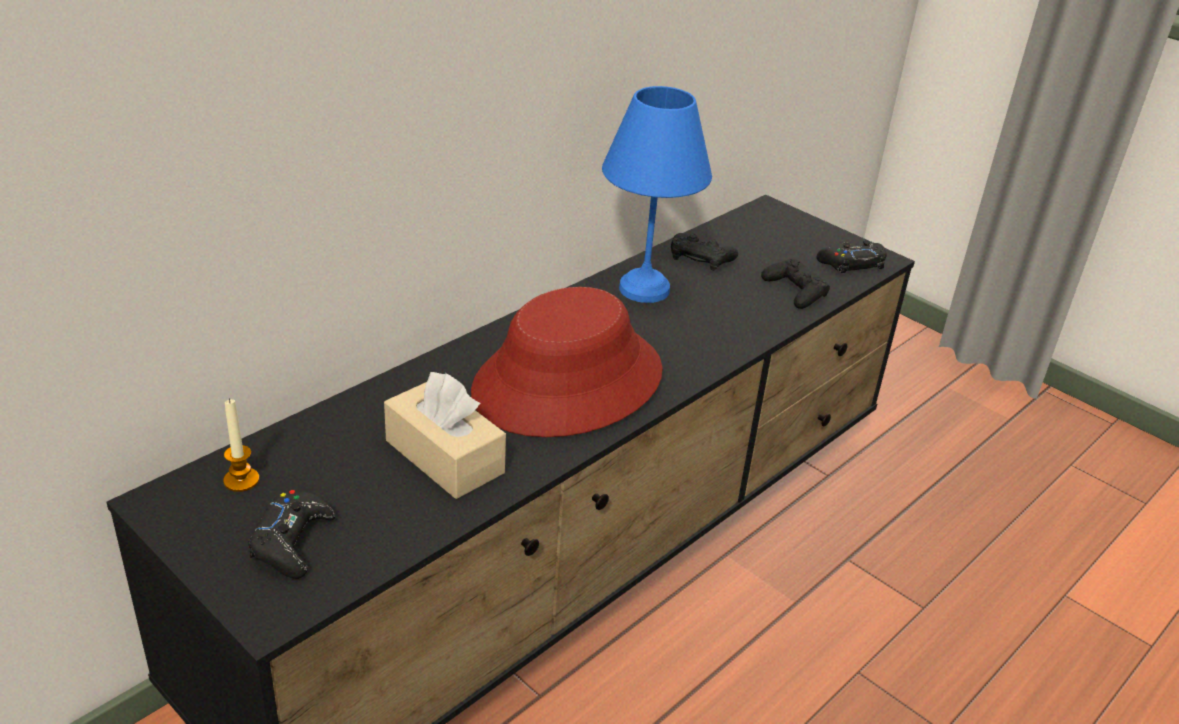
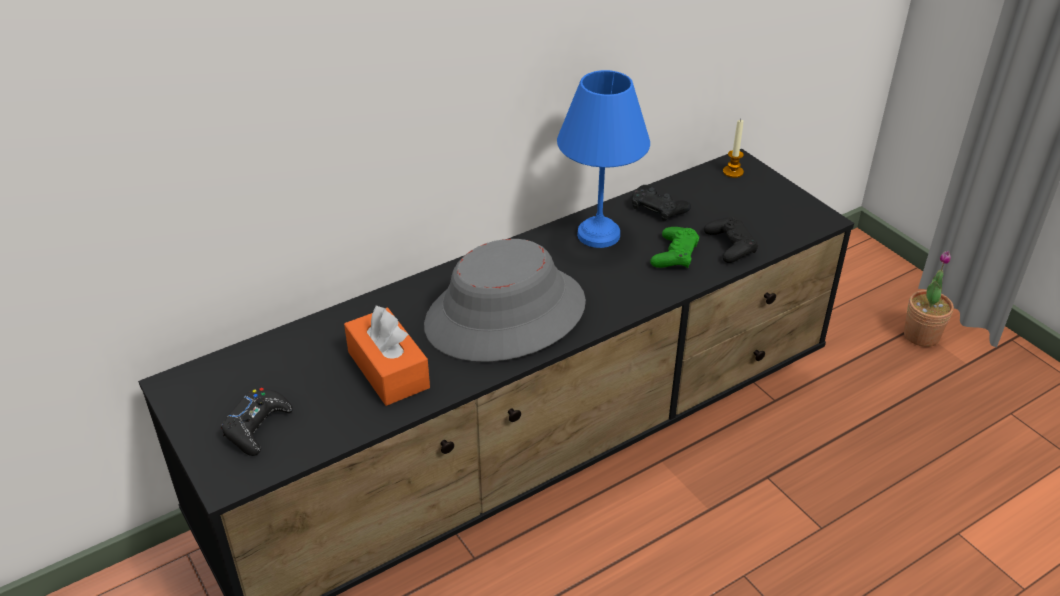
camera: 15 degrees right, 5 degrees up
candle [223,398,259,492] -> candle moved to [723,119,744,178]
beige tissue box [384,372,506,499] -> orange tissue box [344,305,430,406]
red hat [471,287,663,437] -> grey hat [424,239,586,362]
black game controller [816,240,887,273] -> none
none -> green game controller [650,227,699,268]
none -> potted plant [904,251,954,347]

